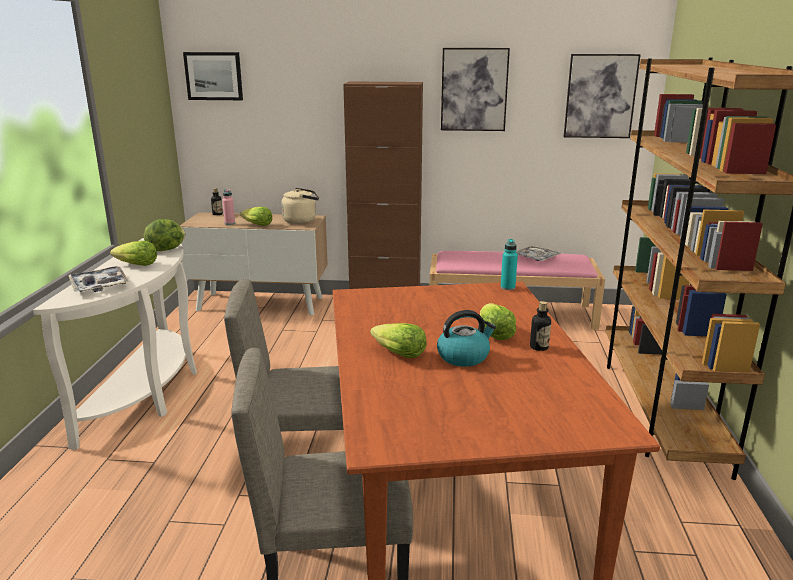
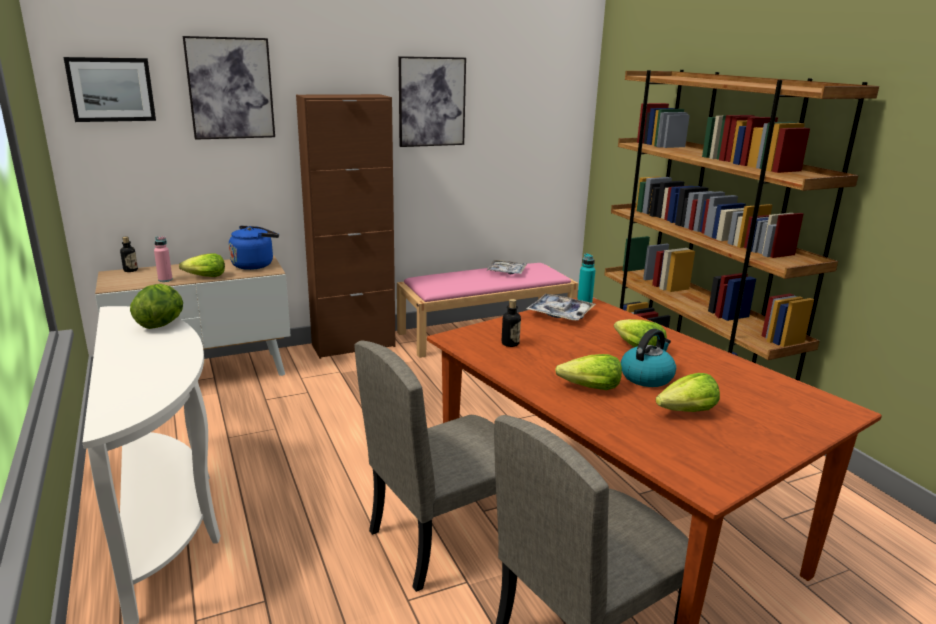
camera: 30 degrees left, 0 degrees up
tray [68,266,129,292] -> tray moved to [526,294,596,321]
lettuce [110,241,157,266] -> lettuce moved to [656,373,720,412]
beige kettle [281,188,319,224] -> blue kettle [229,226,279,270]
bottle [530,301,551,351] -> bottle moved to [502,299,521,347]
picture [564,54,641,138] -> picture moved to [183,36,275,140]

